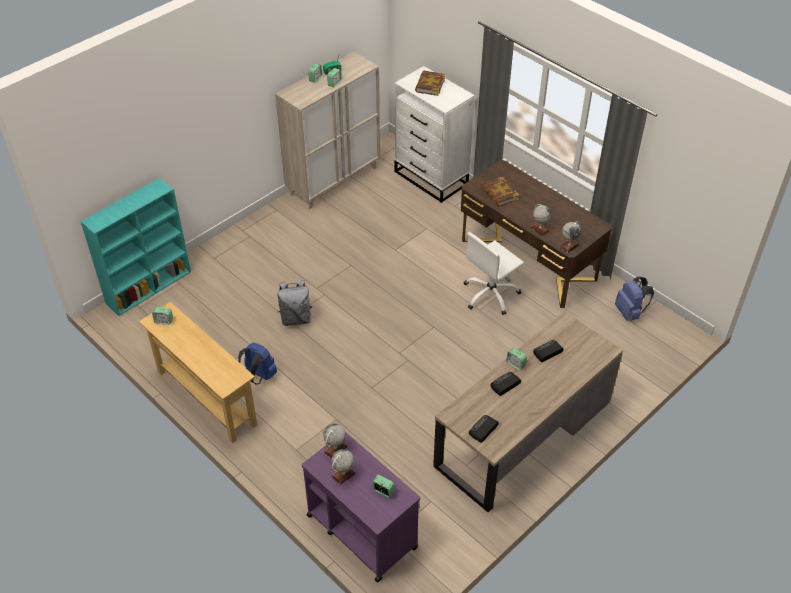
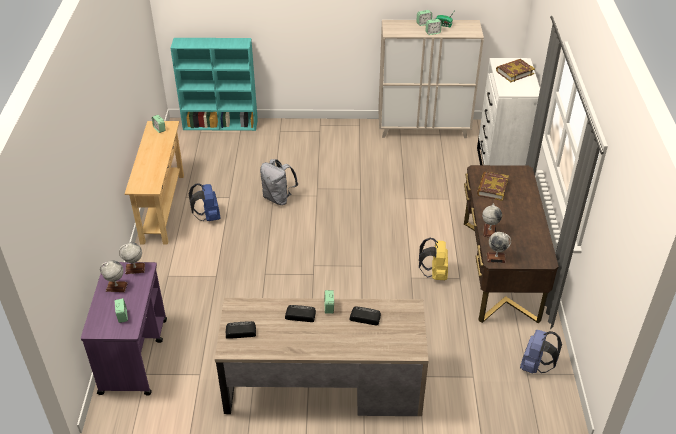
camera: 45 degrees right, 5 degrees down
white office chair [464,232,524,315] -> yellow backpack [419,238,448,280]

